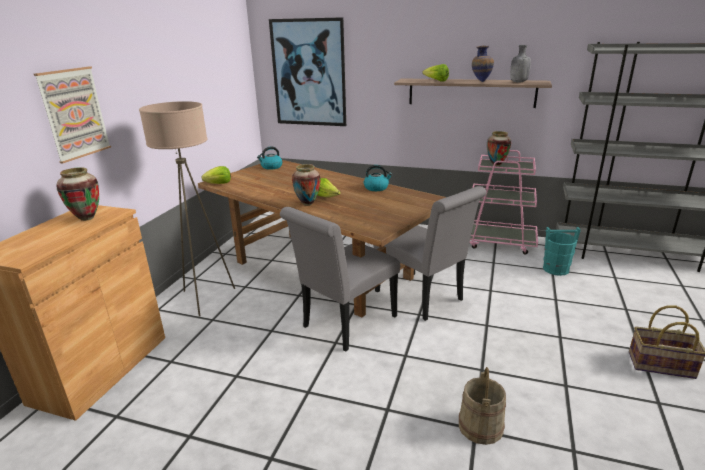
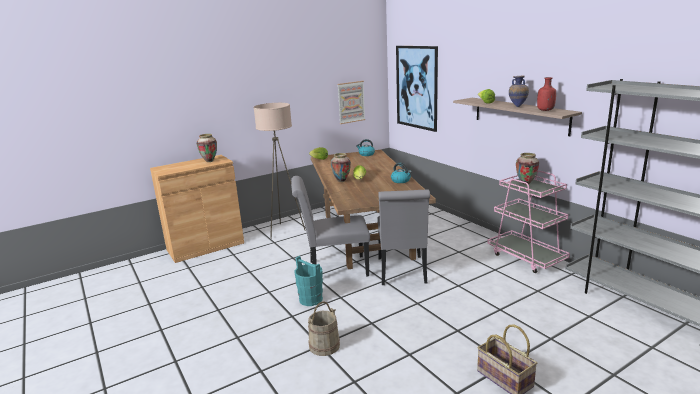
camera: 40 degrees right, 5 degrees down
picture [34,67,111,163] -> picture moved to [337,81,365,124]
grey bottle [510,45,531,82] -> red bottle [537,77,556,111]
turquoise bucket [543,227,581,276] -> turquoise bucket moved to [294,256,323,306]

